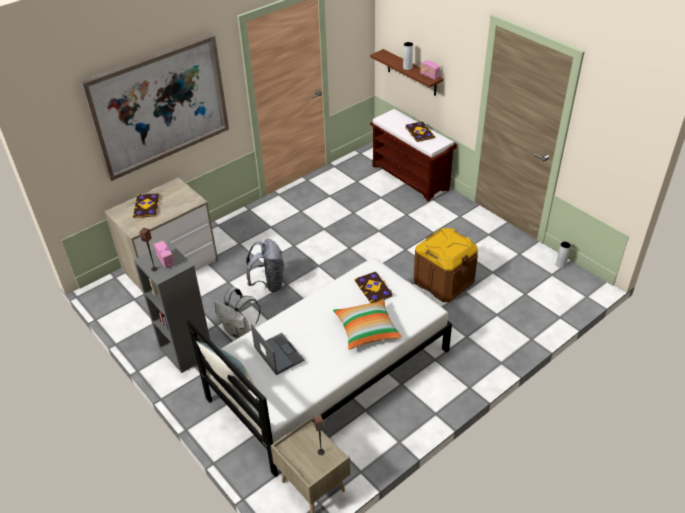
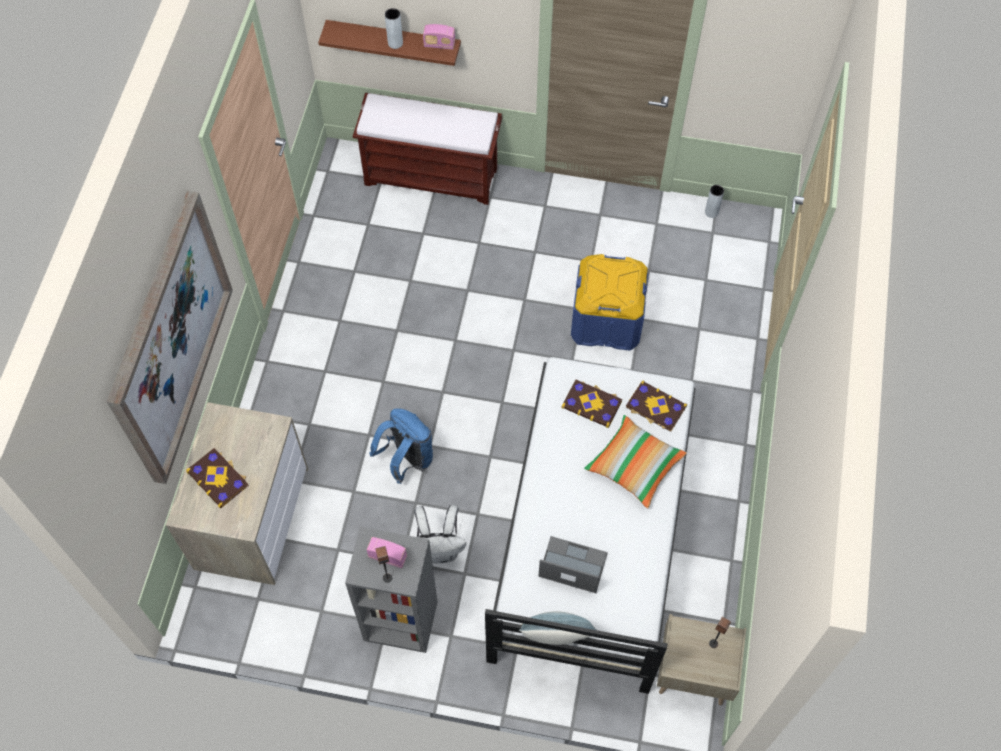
camera: 40 degrees left, 20 degrees up
grey backpack [246,239,284,292] -> blue backpack [369,408,433,484]
book [405,121,435,142] -> book moved to [626,380,687,432]
brown storage box [414,228,478,302] -> blue storage box [571,254,648,351]

